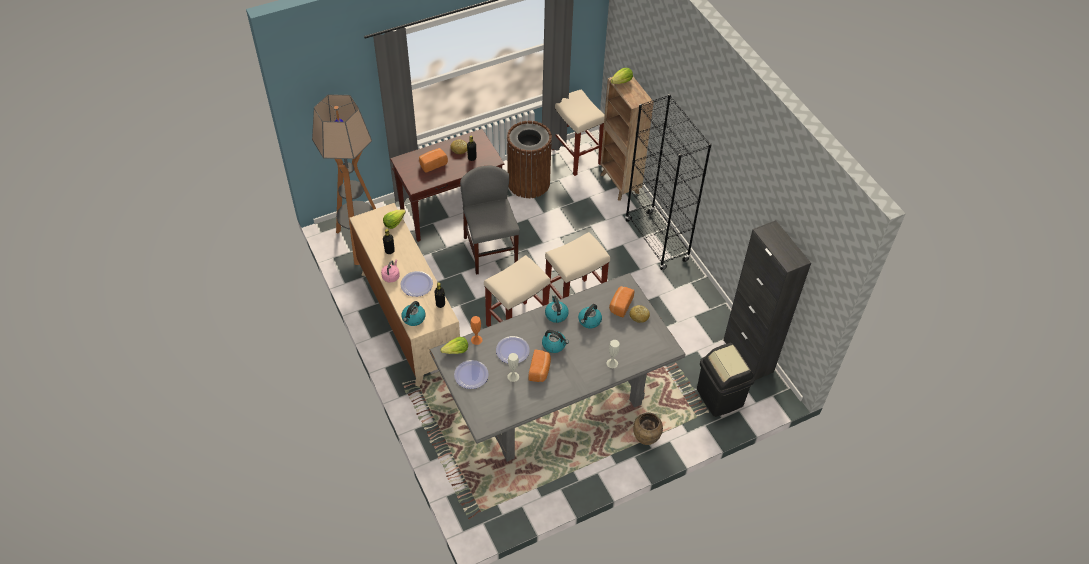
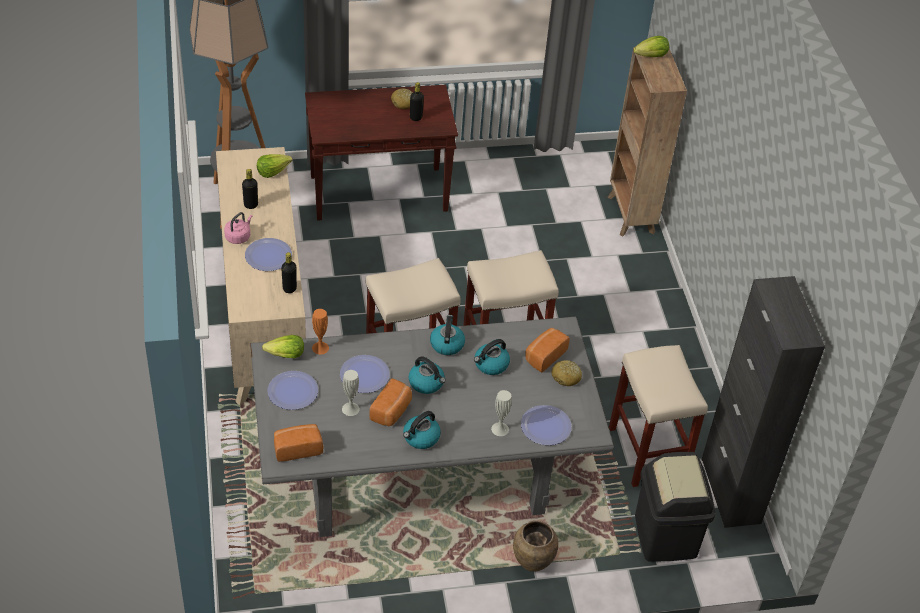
camera: 15 degrees right, 5 degrees down
kettle [401,301,426,326] -> kettle moved to [403,411,441,449]
bread [419,148,448,173] -> bread moved to [274,424,323,462]
grey chair [460,166,520,275] -> none
brown trash can [507,121,552,198] -> none
beige stool [552,89,605,176] -> beige stool moved to [609,345,708,487]
black bookcase [625,94,712,270] -> none
none -> plate [521,405,572,445]

